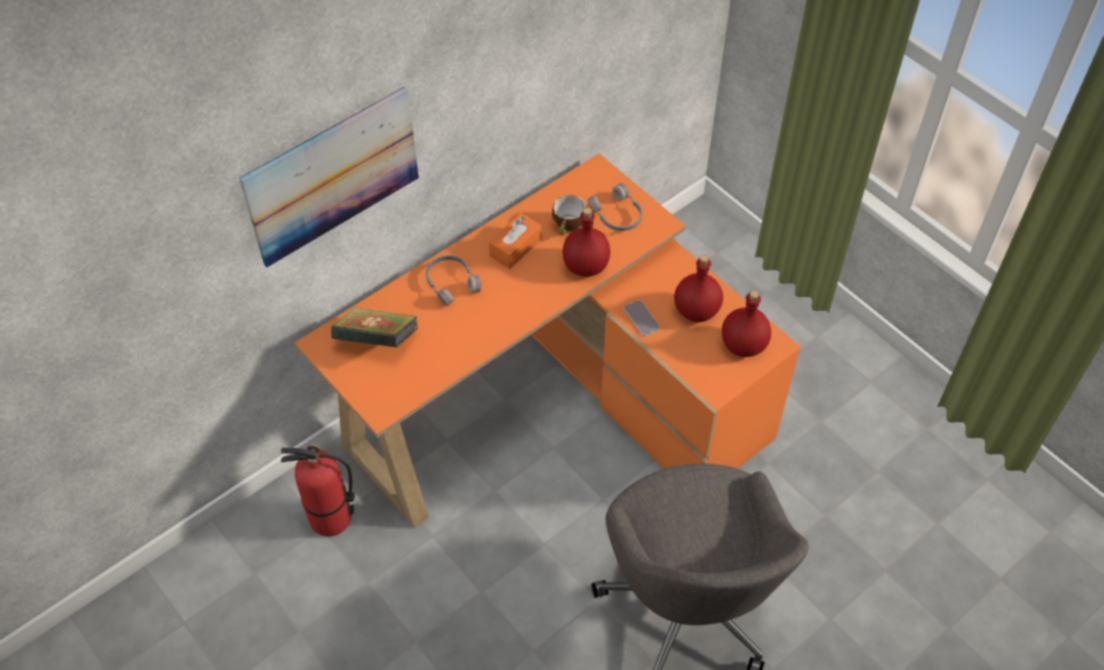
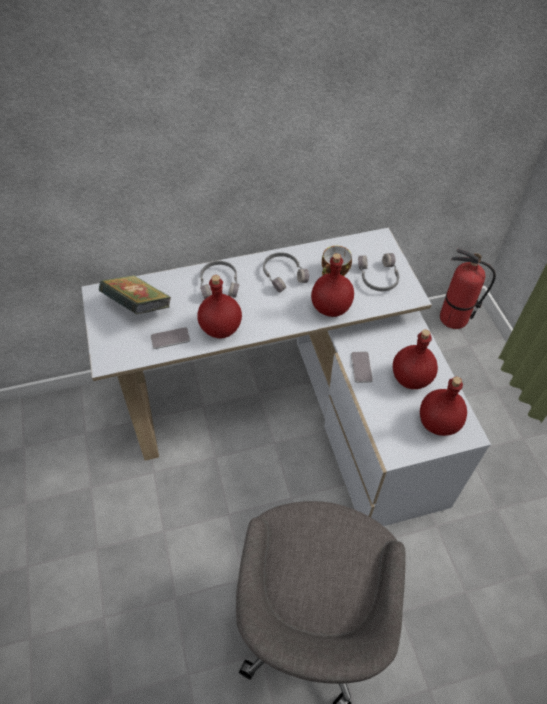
camera: 25 degrees right, 0 degrees up
picture [239,87,419,267] -> none
fire extinguisher [281,444,355,536] -> fire extinguisher moved to [440,249,496,329]
orange desk [295,154,801,528] -> white desk [81,228,491,526]
orange tissue box [489,213,542,269] -> grey headphones [263,252,309,293]
none -> phone [151,327,190,349]
none -> red bottle [197,275,242,338]

